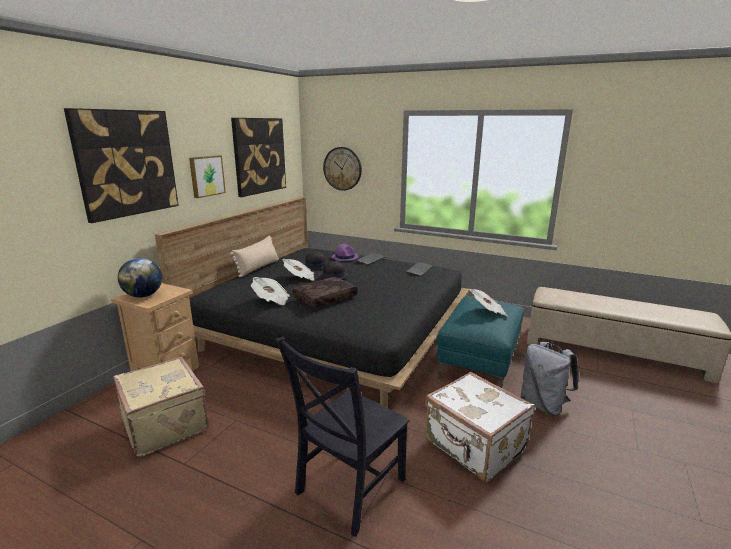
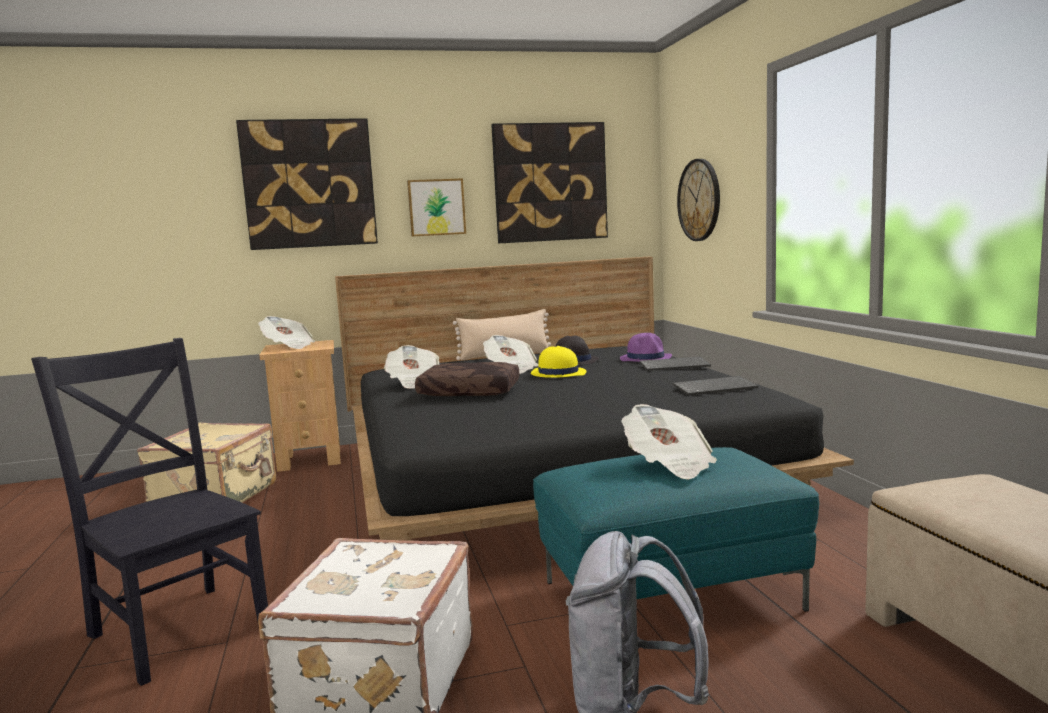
camera: 50 degrees right, 10 degrees down
globe [118,258,162,297] -> newspaper [258,316,315,349]
black chair [276,337,409,537] -> black chair turned 45 degrees clockwise [31,338,268,686]
black hat [318,261,349,279] -> yellow hat [531,346,586,378]

